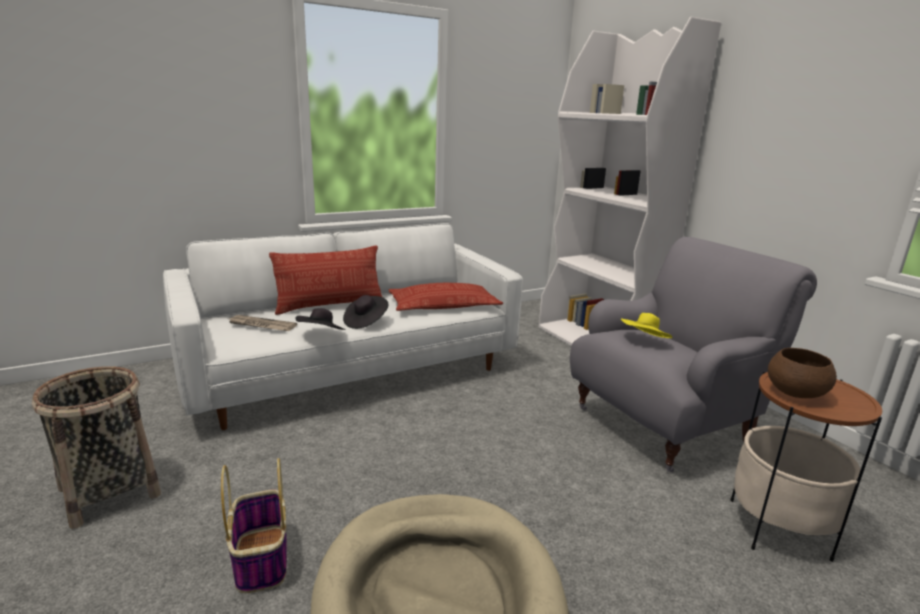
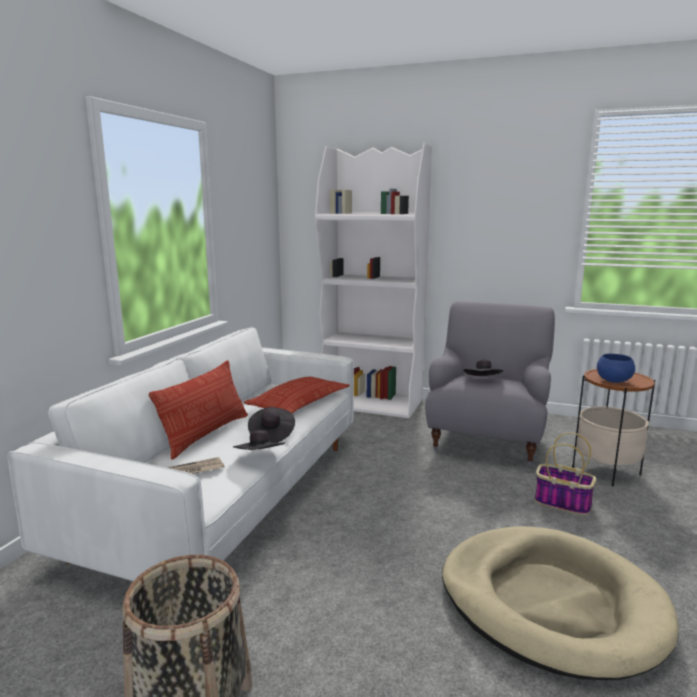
camera: 40 degrees left, 5 degrees down
basket [221,458,287,593] -> basket moved to [535,432,596,515]
yellow hat [621,313,672,338] -> black hat [464,360,503,376]
brown bowl [768,348,837,398] -> blue bowl [597,354,635,383]

